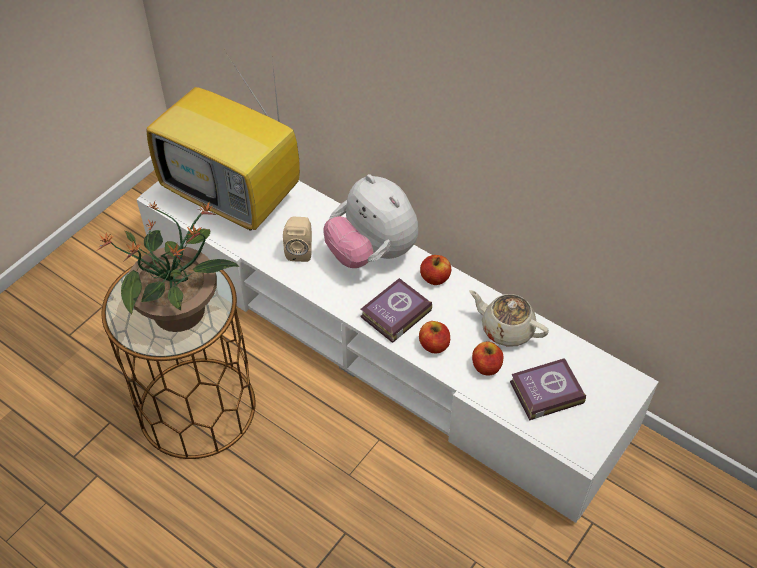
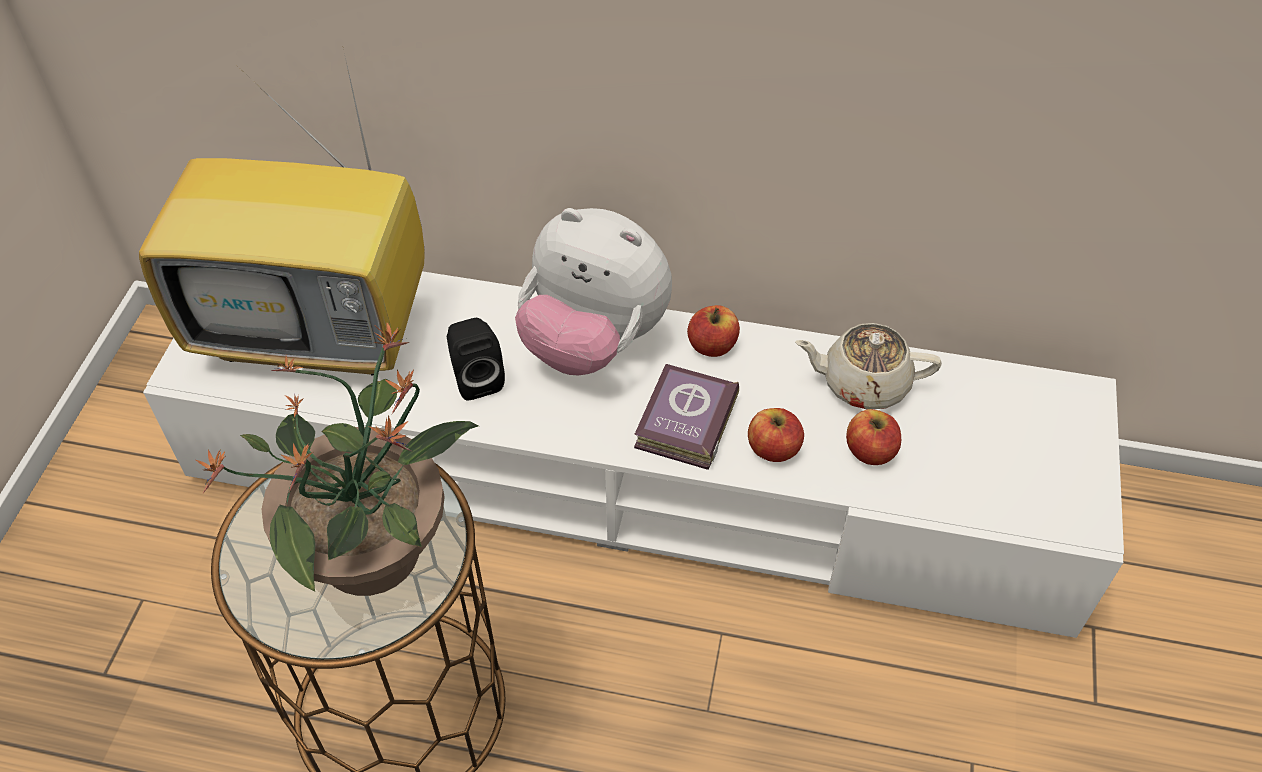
camera: 25 degrees left, 0 degrees up
beige speaker [283,217,312,262] -> black speaker [447,318,505,400]
book [510,358,586,420] -> none

